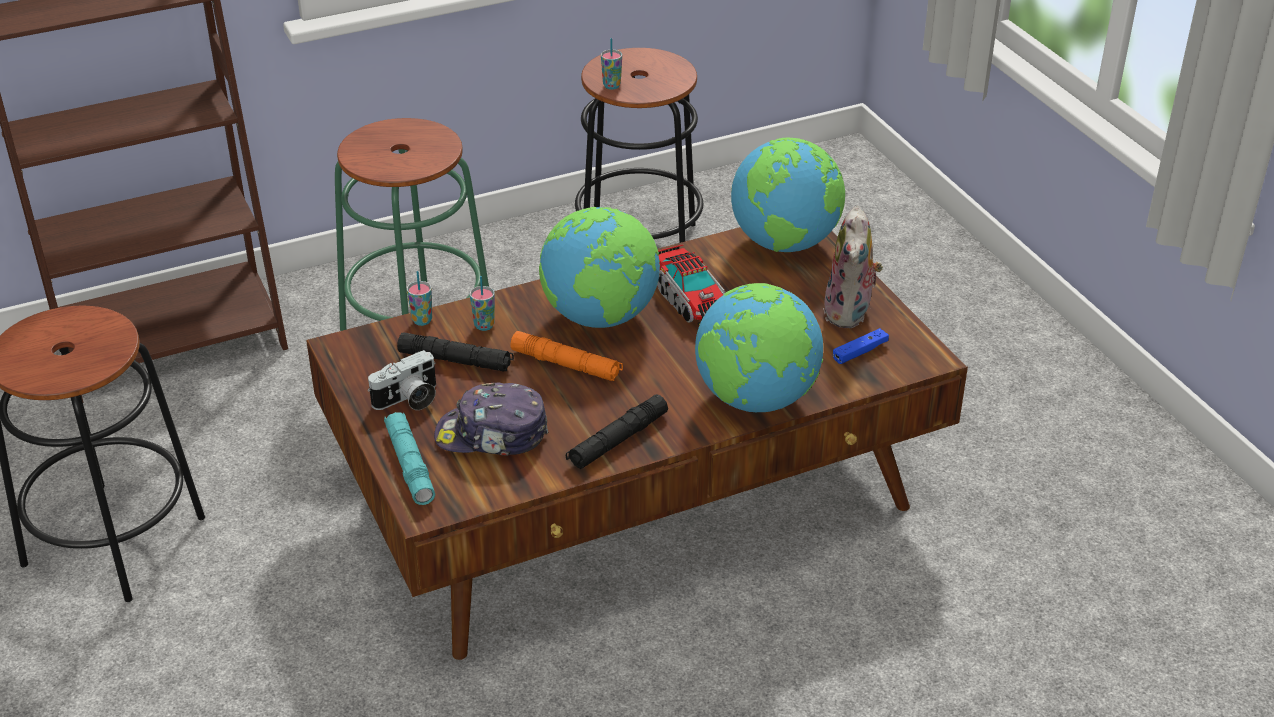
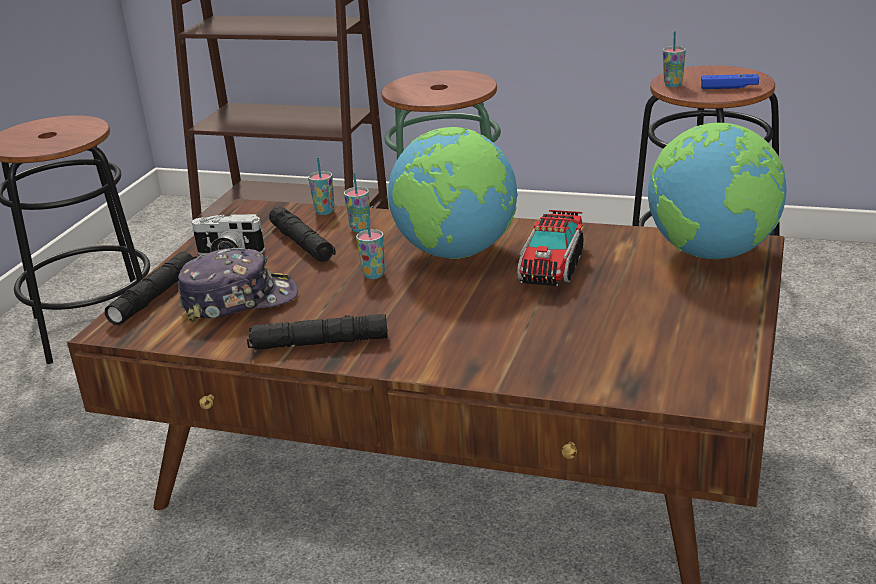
camera: 45 degrees right, 10 degrees down
turquoise flashlight [384,412,435,505] -> black flashlight [105,251,197,325]
cap [434,383,548,455] -> cap turned 120 degrees clockwise [178,248,298,322]
orange flashlight [511,331,623,381] -> cup [356,214,385,279]
globe [695,283,823,412] -> none
plush toy [823,205,883,328] -> none
blue game controller [833,328,889,364] -> blue game controller moved to [701,74,759,89]

